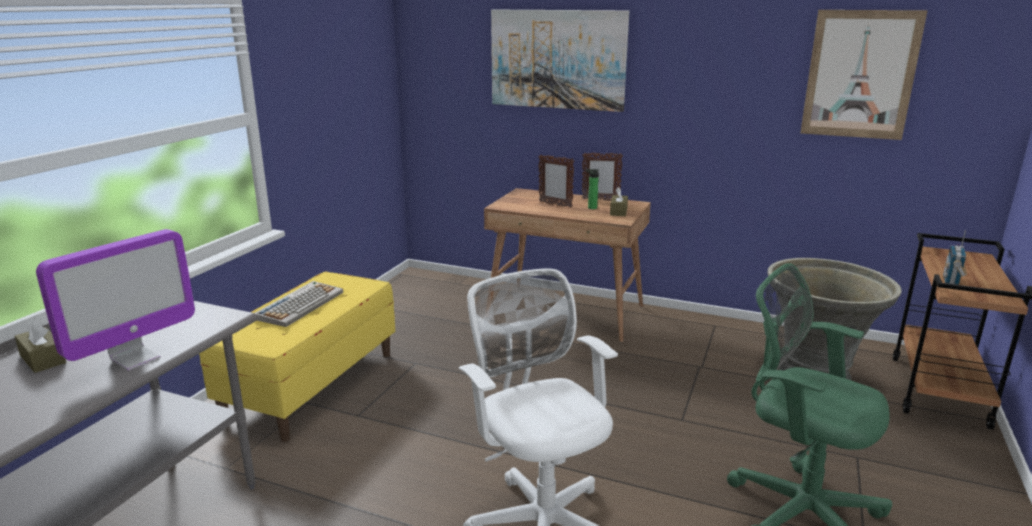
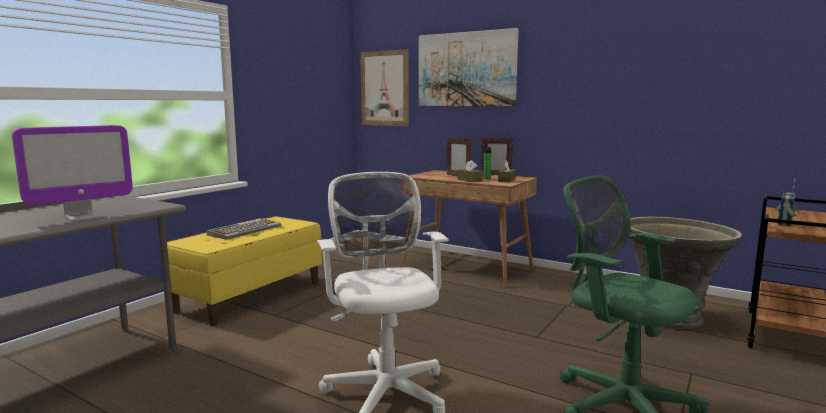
camera: 10 degrees right, 10 degrees down
brown tissue box [14,318,66,373] -> brown tissue box moved to [457,160,483,182]
picture [800,10,928,140] -> picture moved to [360,49,409,126]

